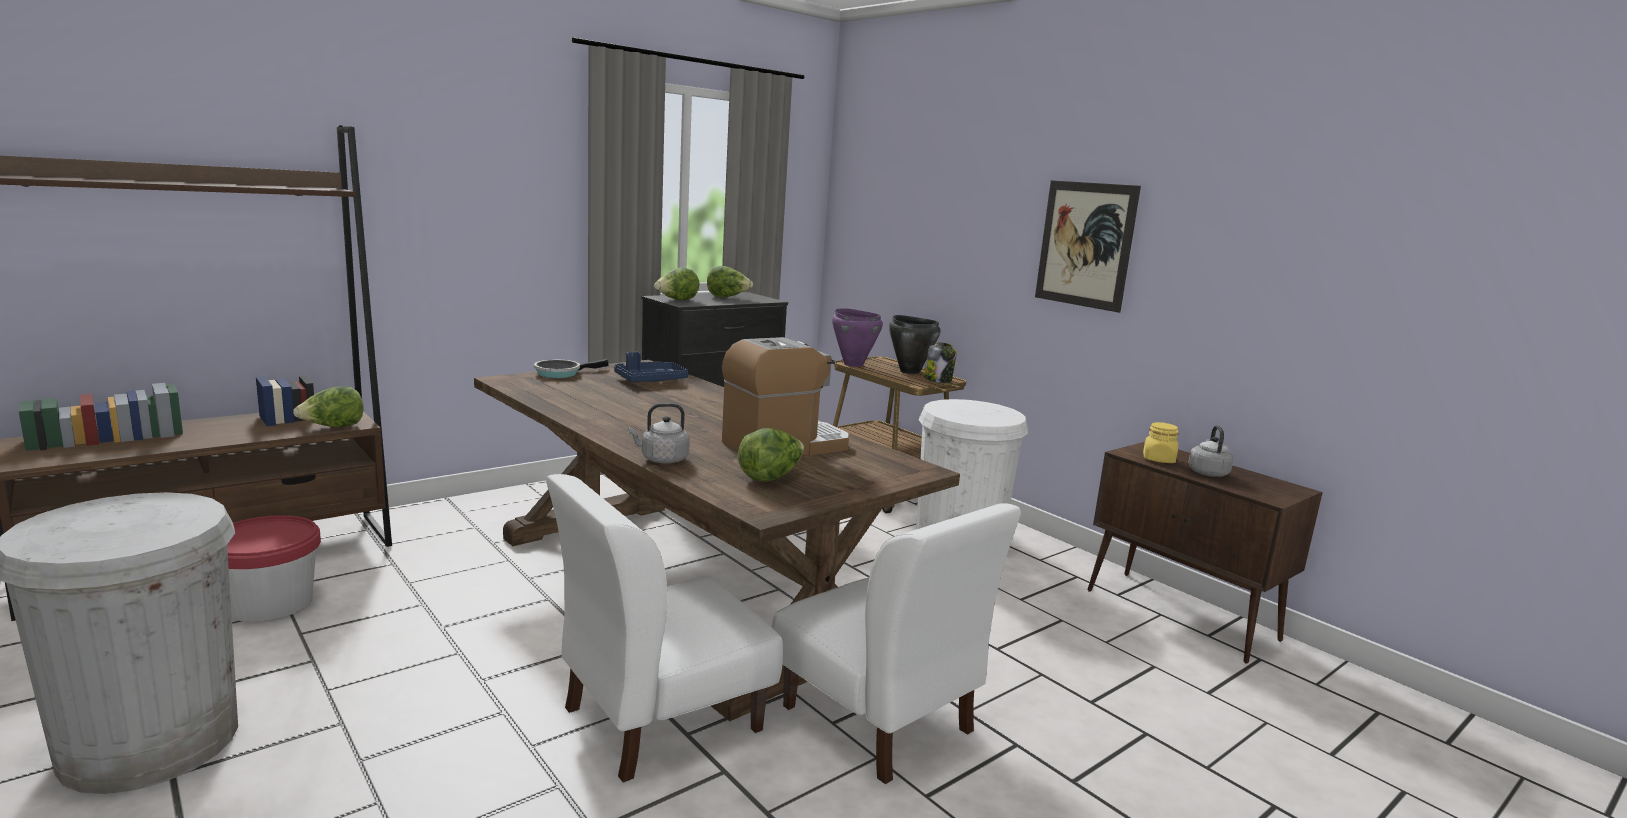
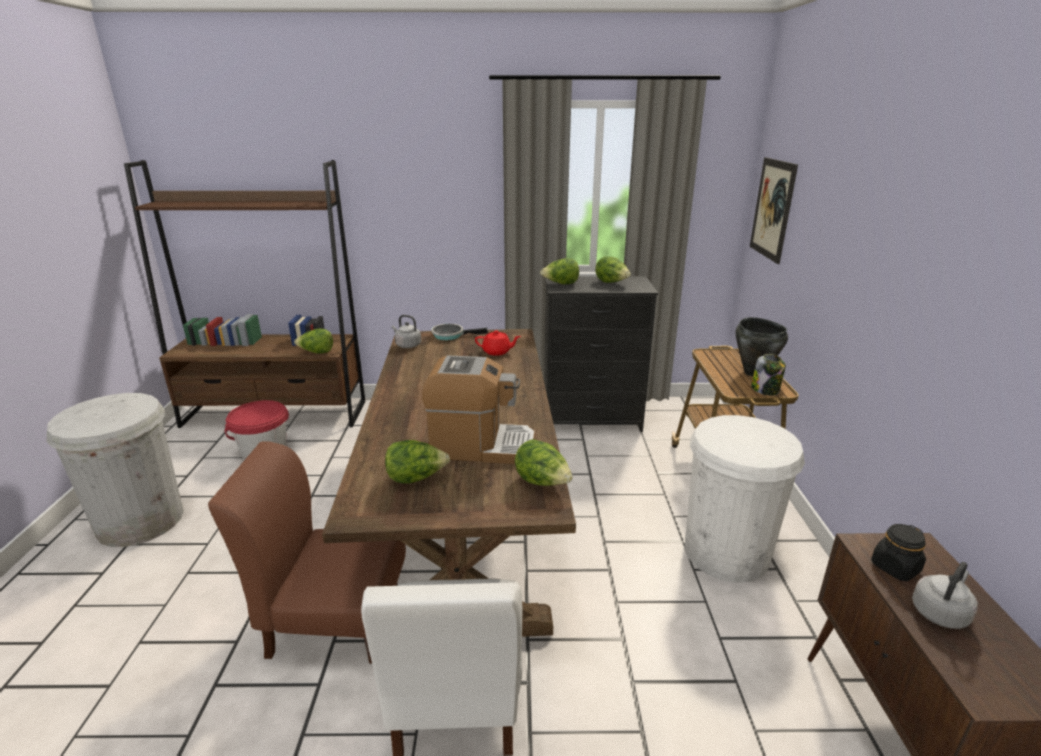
camera: 40 degrees right, 10 degrees up
white chair [546,474,783,783] -> brown chair [208,441,406,663]
blue tray [614,352,688,382] -> red teapot [475,330,521,356]
grey kettle [628,403,690,463] -> grey kettle moved to [392,315,421,348]
purple cooking pot [832,308,883,367] -> none
picture [1035,180,1141,313] -> picture moved to [750,157,798,264]
yellow jar [1143,422,1179,463] -> black jar [871,524,926,581]
none -> lettuce [515,439,573,486]

